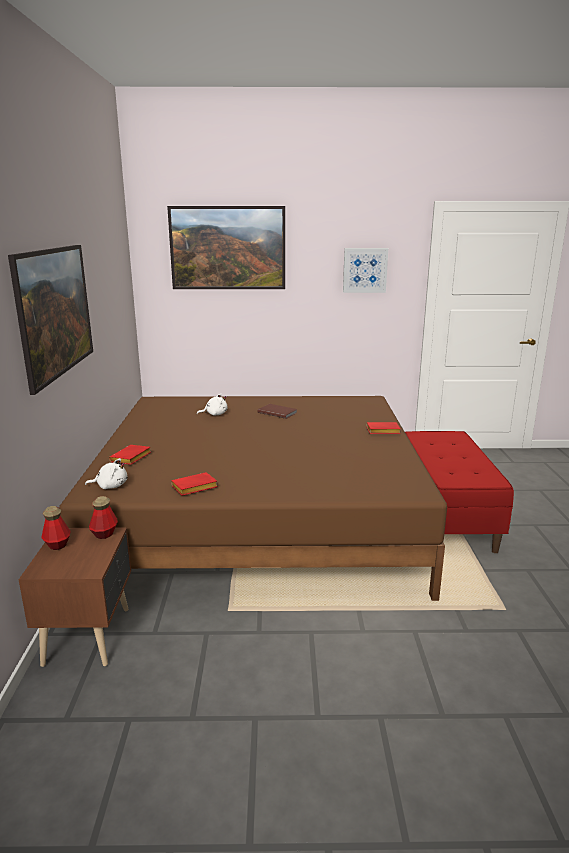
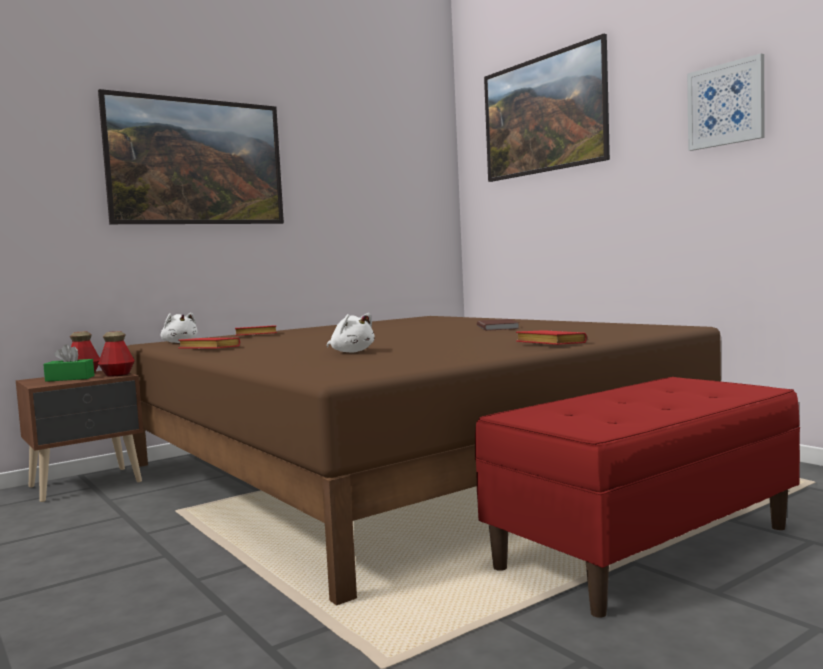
camera: 55 degrees right, 15 degrees down
white plush toy [197,394,228,416] -> white plush toy moved to [327,313,375,352]
none -> green tissue box [43,344,95,382]

